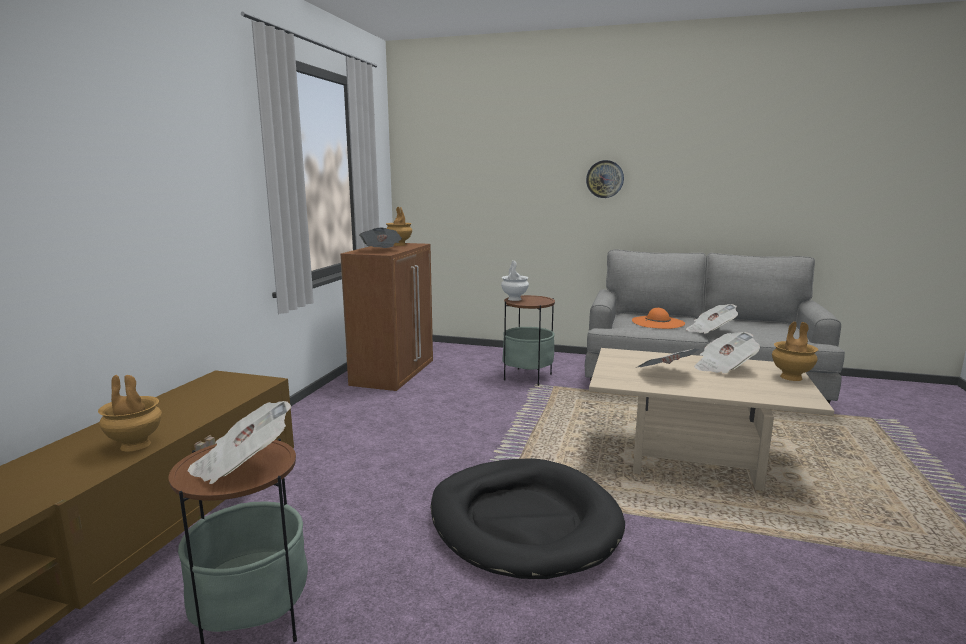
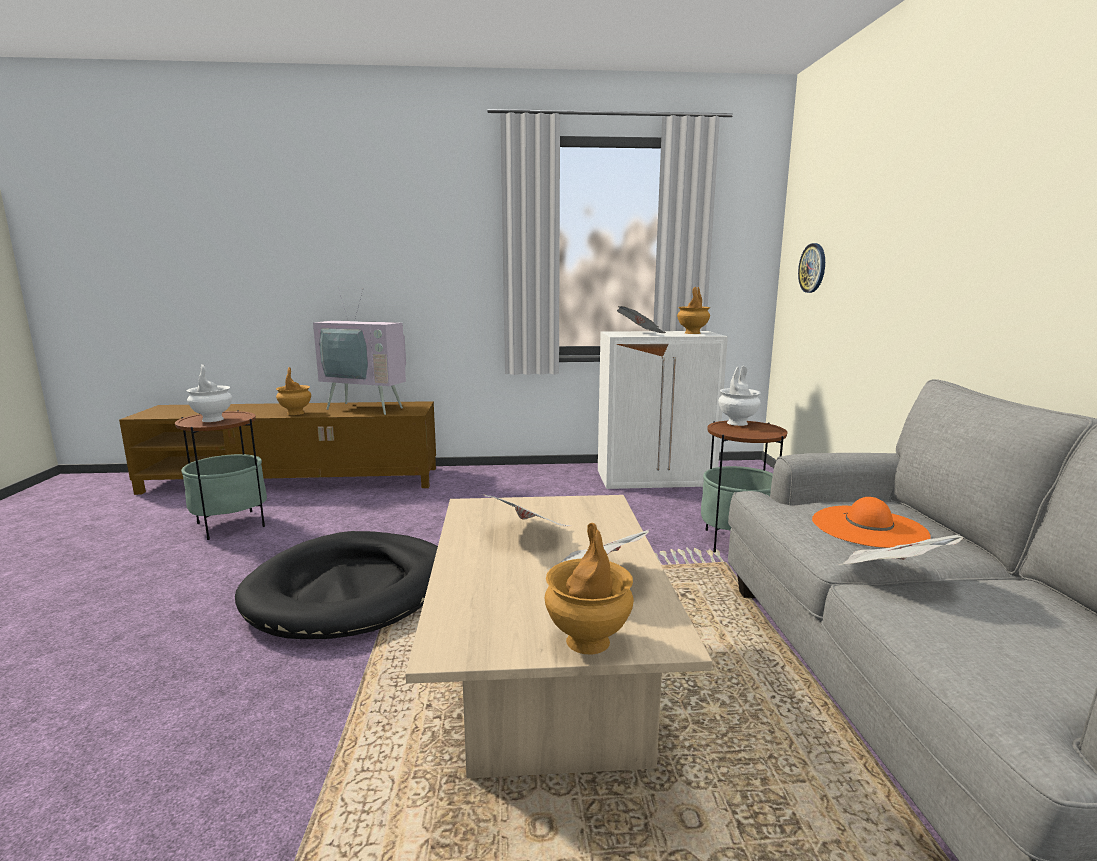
camera: 70 degrees right, 0 degrees up
newspaper [188,401,292,484] -> white vase [186,364,232,422]
brown cabinet [340,243,433,391] -> white cabinet [598,331,728,489]
wall clock [586,160,624,198] -> wall clock moved to [798,243,825,293]
none -> television [313,286,406,415]

